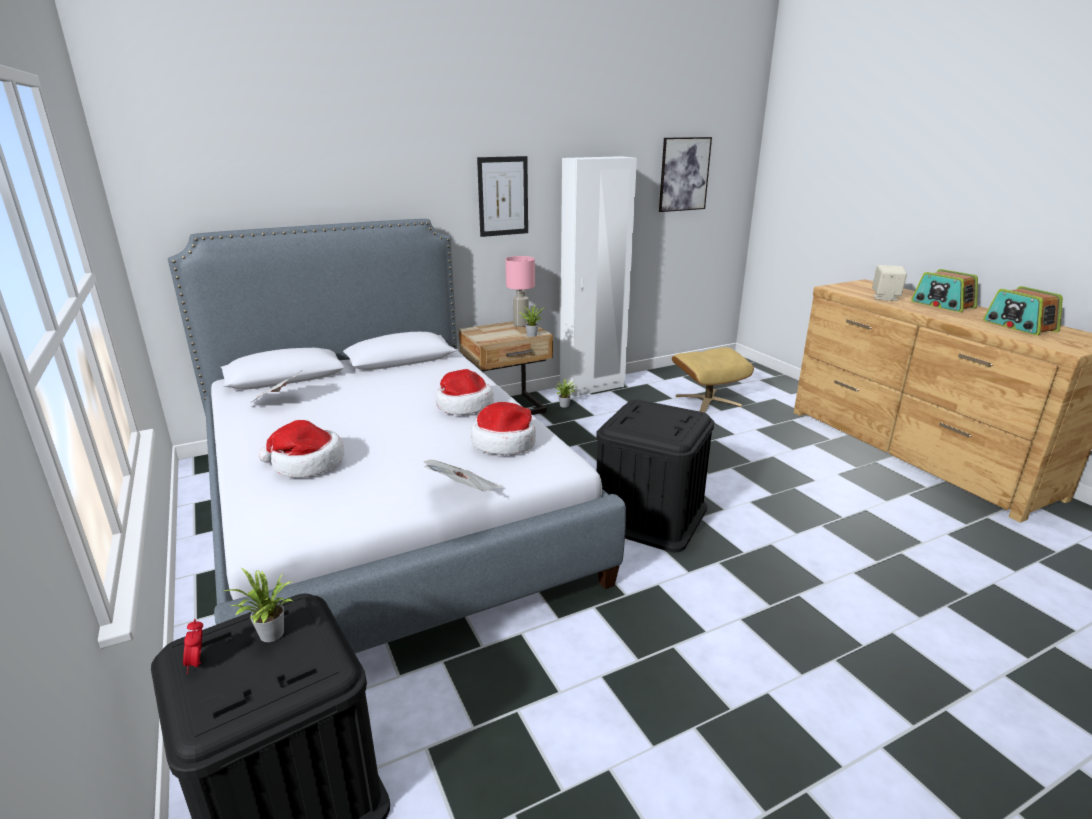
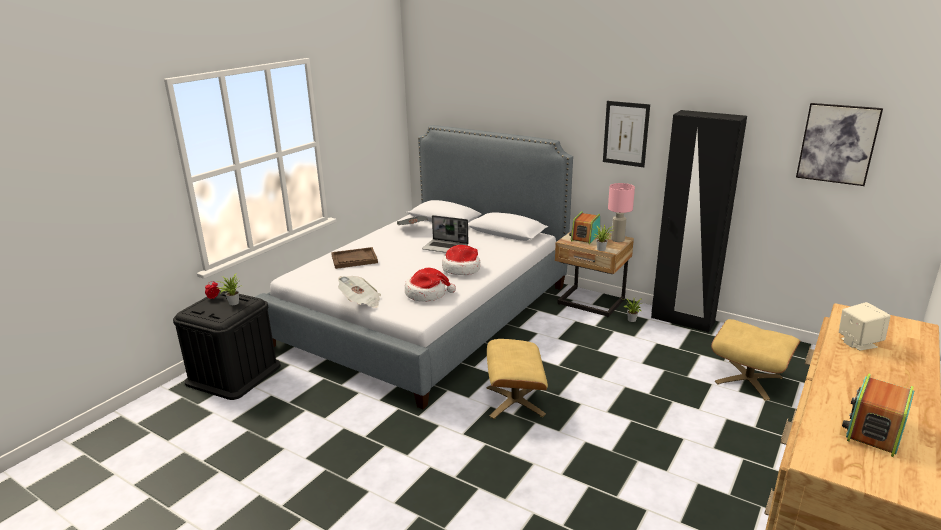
camera: 60 degrees right, 0 degrees up
hat [258,420,344,477] -> brown tray [331,247,378,269]
white wardrobe [560,156,637,397] -> black wardrobe [651,110,747,333]
black storage box [596,399,714,553] -> beige ottoman [487,339,548,419]
radio [911,269,978,312] -> radio moved to [569,211,600,244]
none -> laptop [422,215,469,253]

